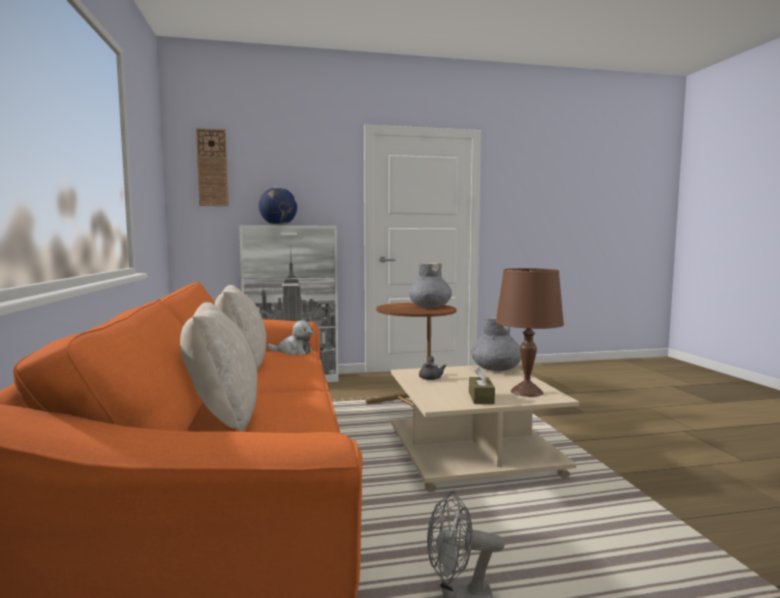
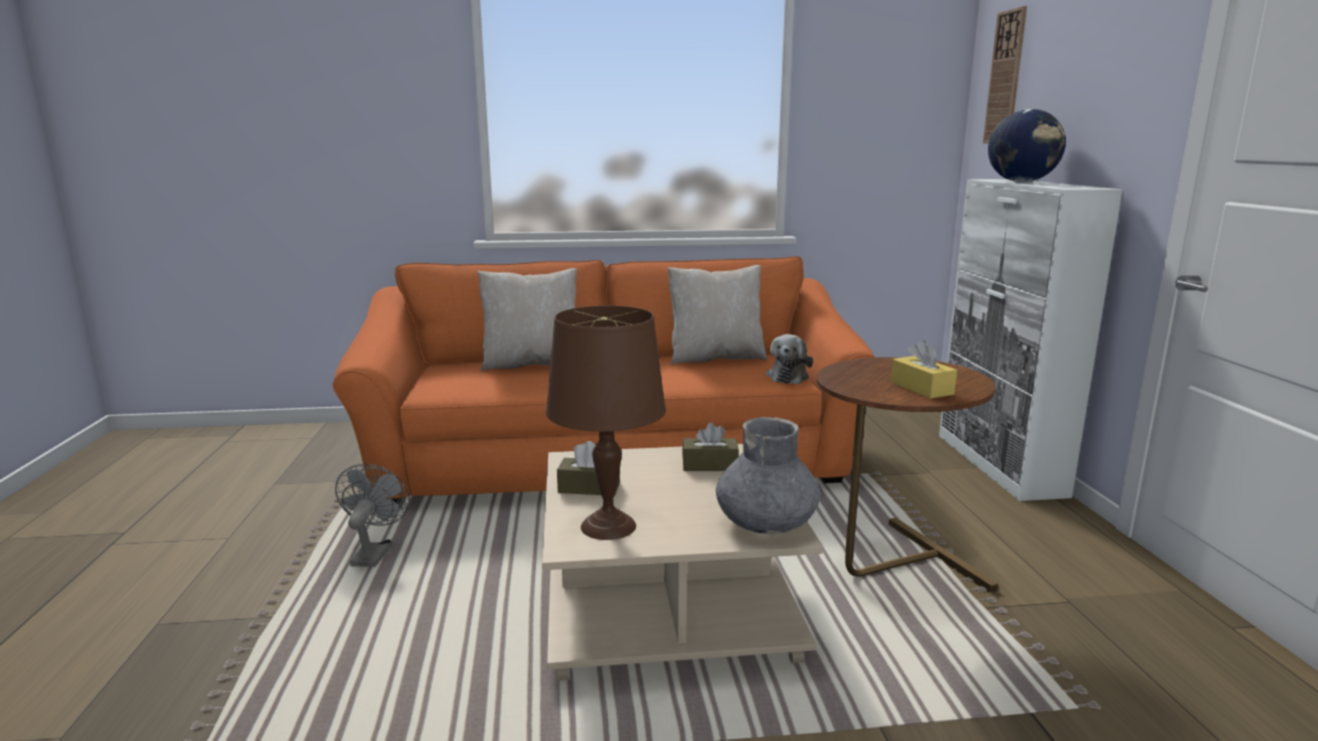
camera: 95 degrees right, 10 degrees up
grey vase [409,263,452,308] -> yellow tissue box [891,340,957,399]
grey teapot [419,356,446,380] -> brown tissue box [682,423,739,471]

